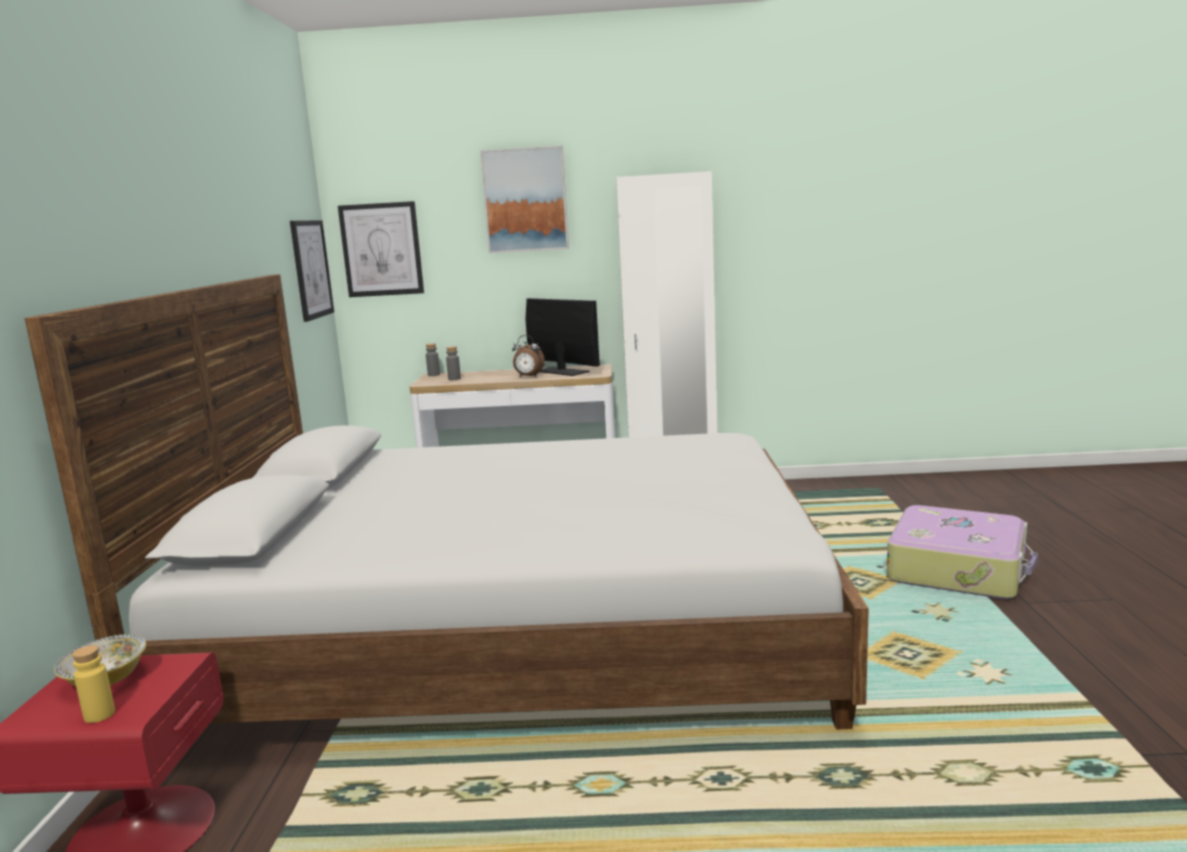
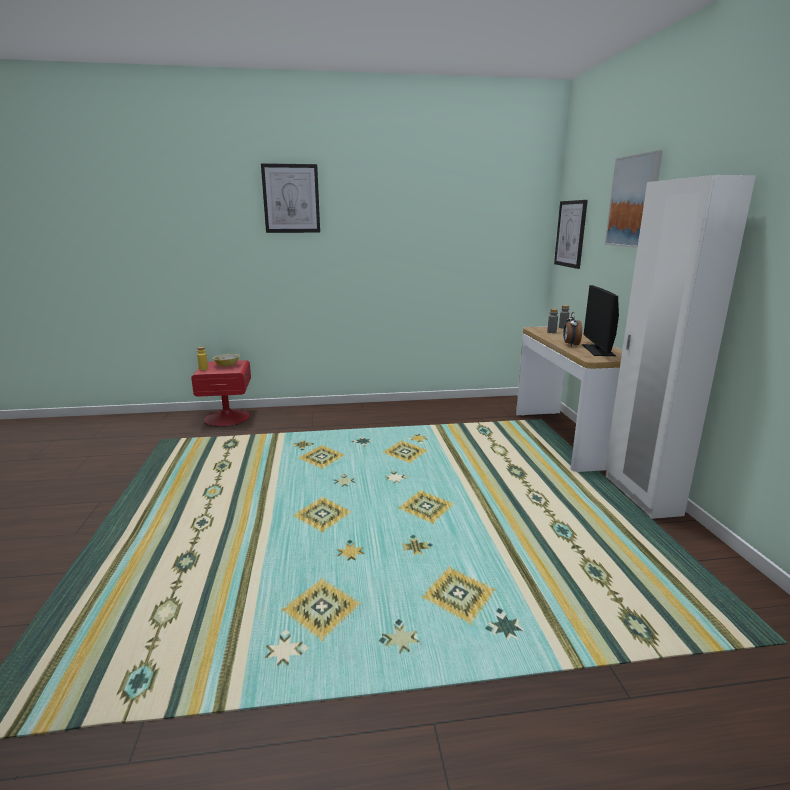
camera: 80 degrees right, 5 degrees up
bed [25,274,869,729] -> none
picture [290,220,334,322] -> picture moved to [261,163,320,233]
monitor [525,298,600,376] -> monitor turned 150 degrees clockwise [582,285,619,356]
suitcase [887,505,1038,599] -> none

